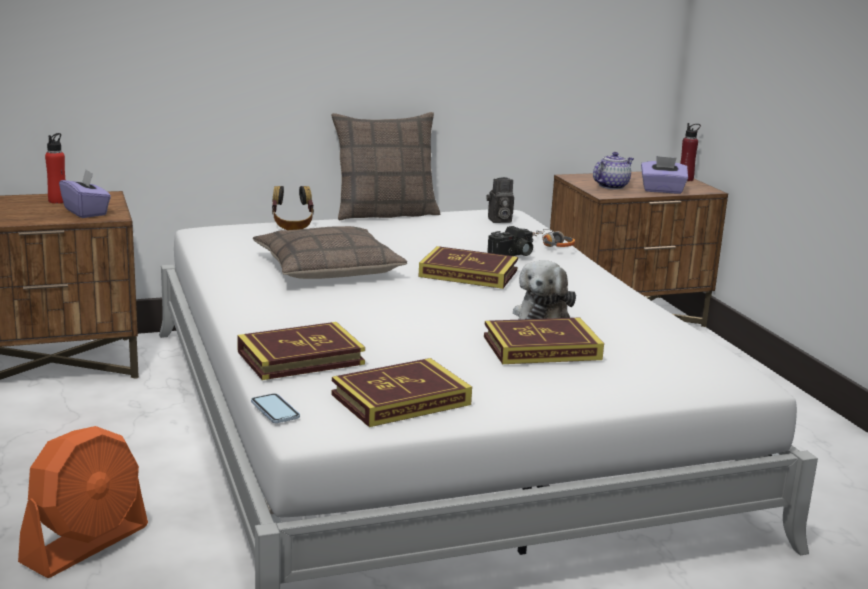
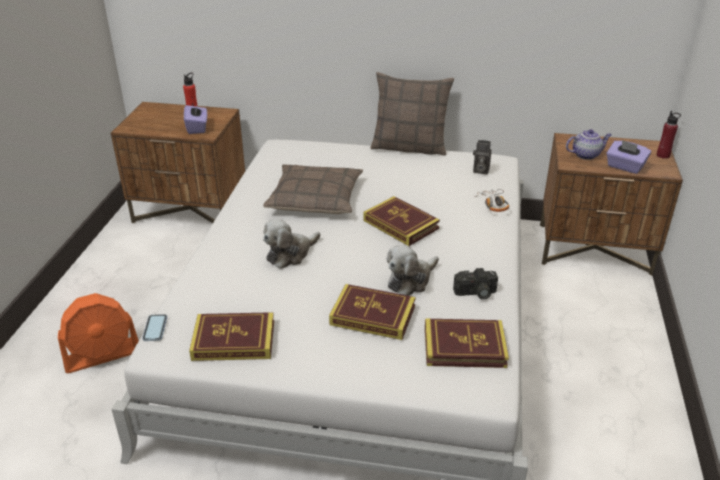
camera: 30 degrees right, 15 degrees up
book [237,322,365,380] -> book moved to [425,319,509,368]
headphones [272,186,314,230] -> none
camera [487,226,533,256] -> camera moved to [453,268,498,300]
none -> plush toy [263,219,320,269]

